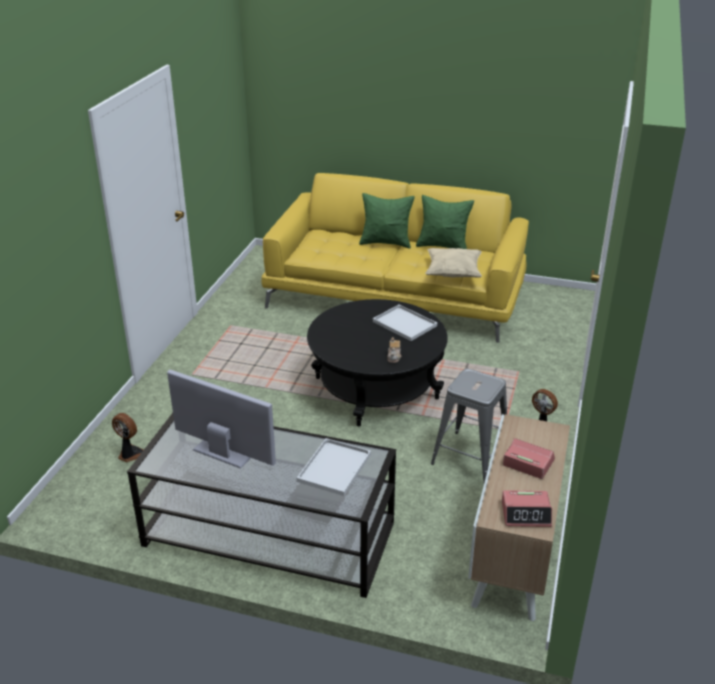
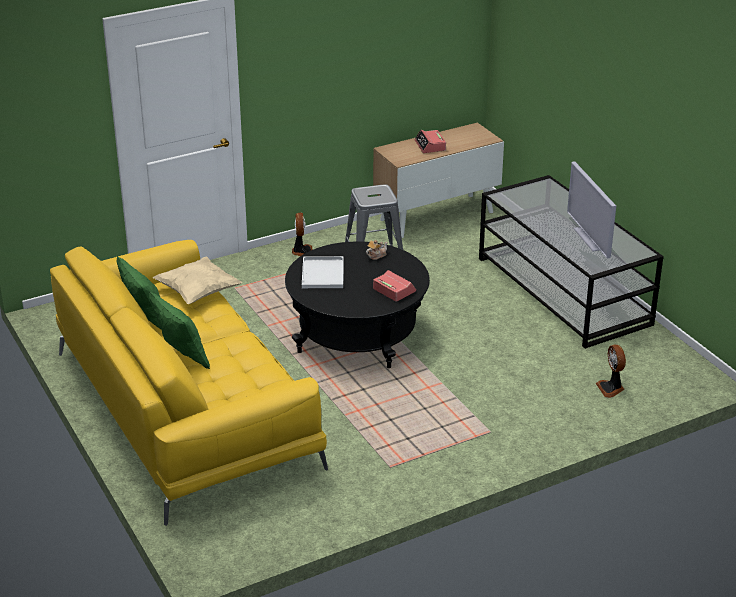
camera: 135 degrees left, 0 degrees up
white tray [297,438,371,496] -> none
alarm clock [502,490,552,527] -> alarm clock moved to [373,270,416,302]

